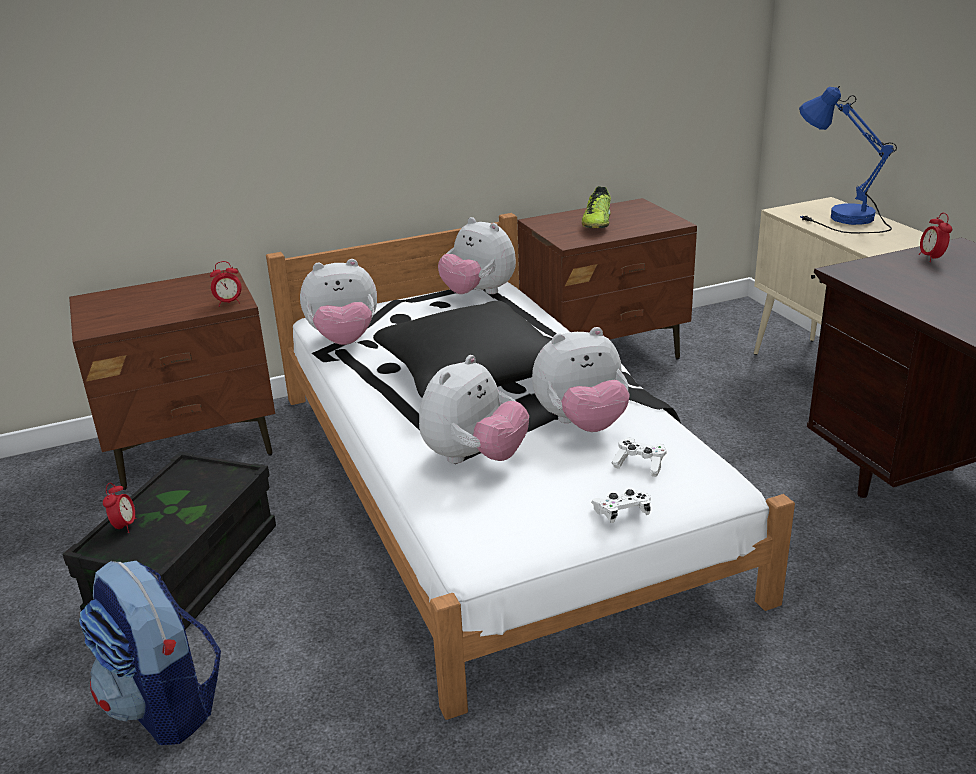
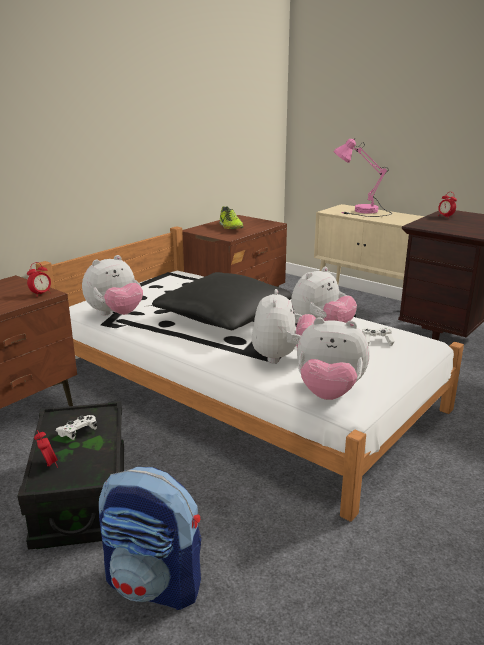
camera: 30 degrees left, 5 degrees down
plush toy [438,217,516,294] -> plush toy moved to [297,317,370,400]
white game controller [591,489,651,523] -> white game controller moved to [56,415,97,440]
blue table lamp [799,86,897,234] -> pink table lamp [334,138,392,217]

